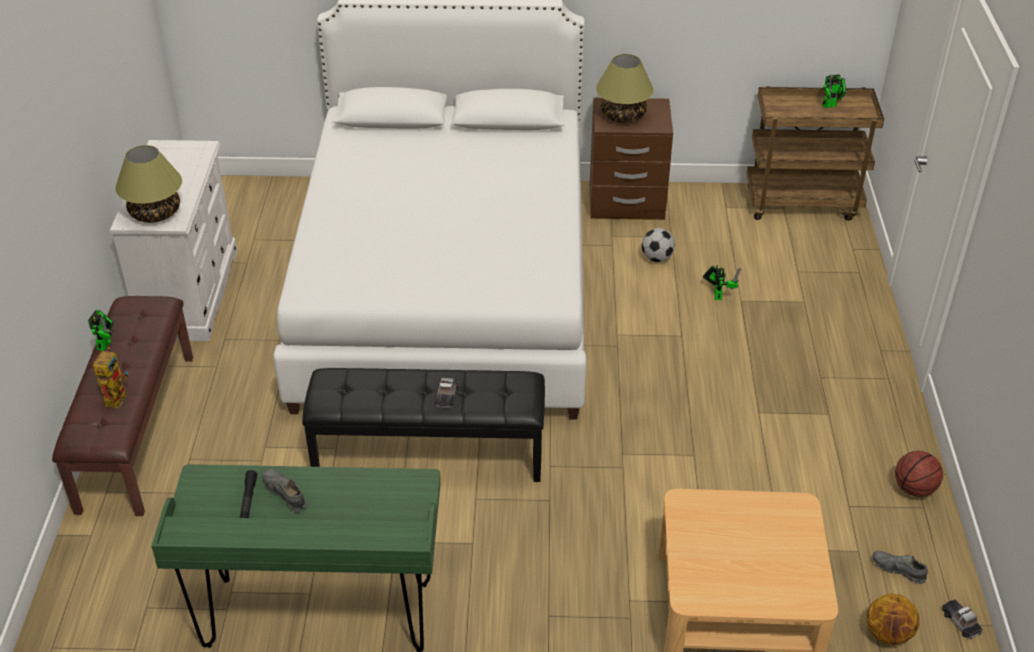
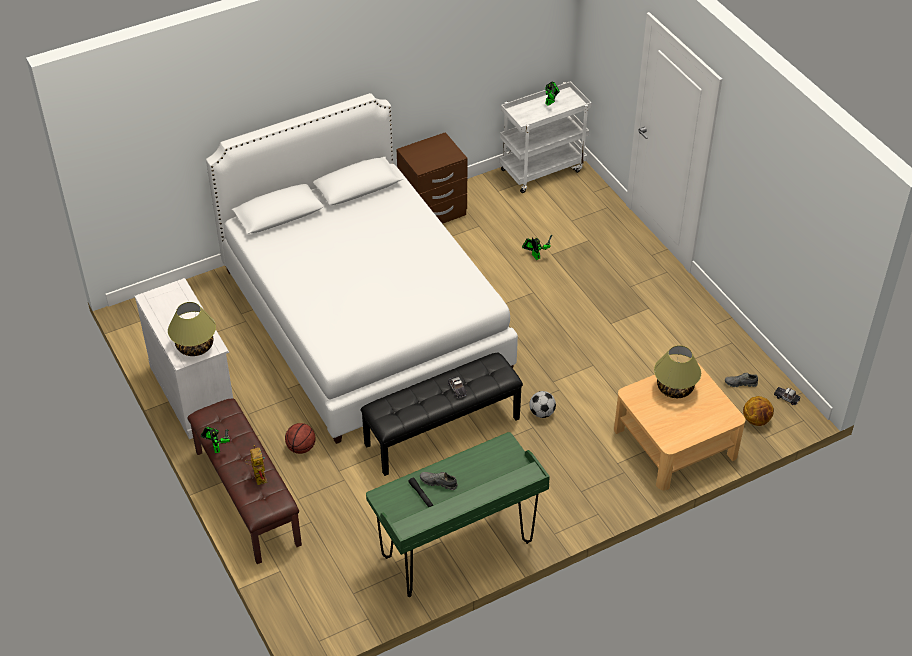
camera: 30 degrees left, 5 degrees up
table lamp [596,54,654,123] -> table lamp moved to [654,345,701,398]
football [642,228,675,262] -> football moved to [529,391,556,418]
brown cart [747,86,884,221] -> white cart [499,81,592,193]
basketball [895,451,943,497] -> basketball moved to [285,423,316,454]

